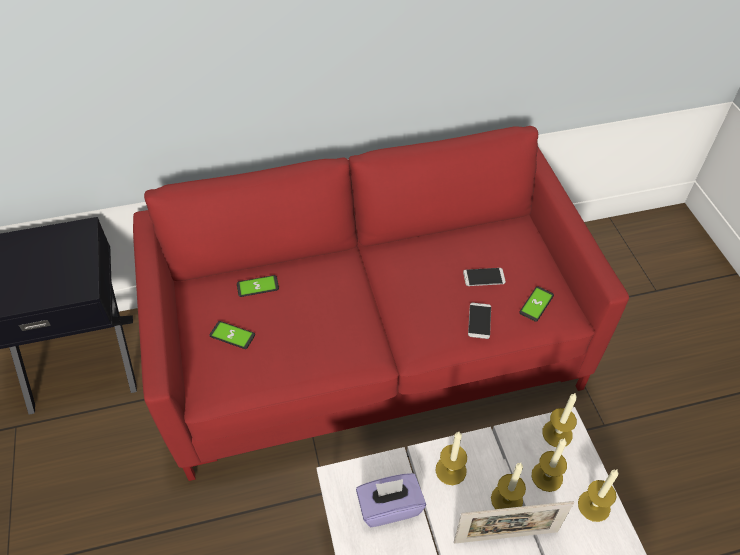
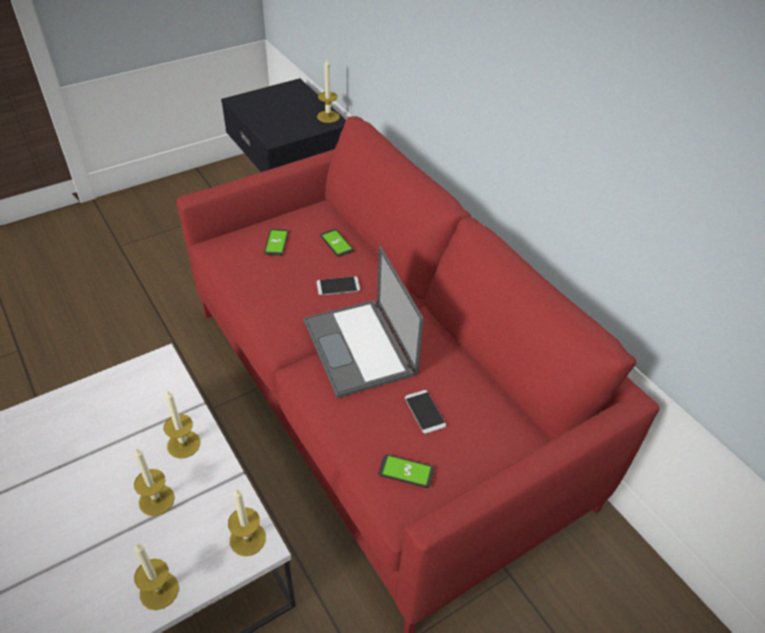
camera: 70 degrees right, 5 degrees down
purple tissue box [356,473,426,528] -> none
picture frame [454,501,574,544] -> none
phone [468,303,491,339] -> phone moved to [317,276,360,295]
candle [532,438,567,492] -> candle moved to [317,59,340,123]
none -> laptop [304,246,424,398]

